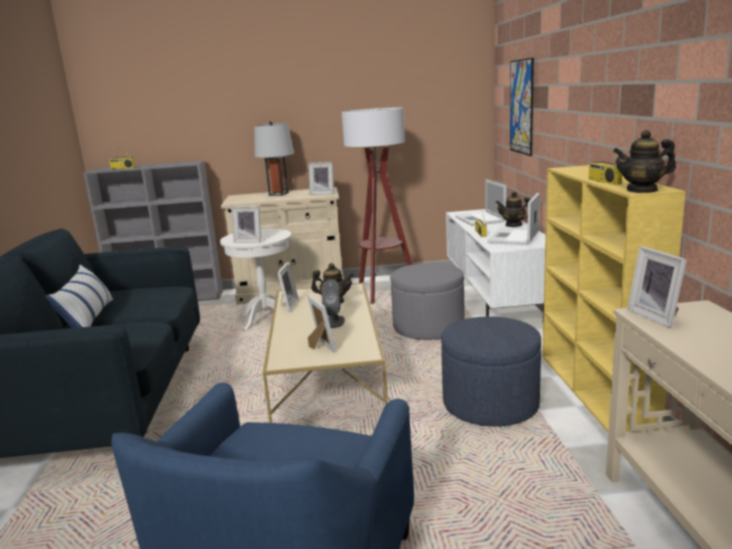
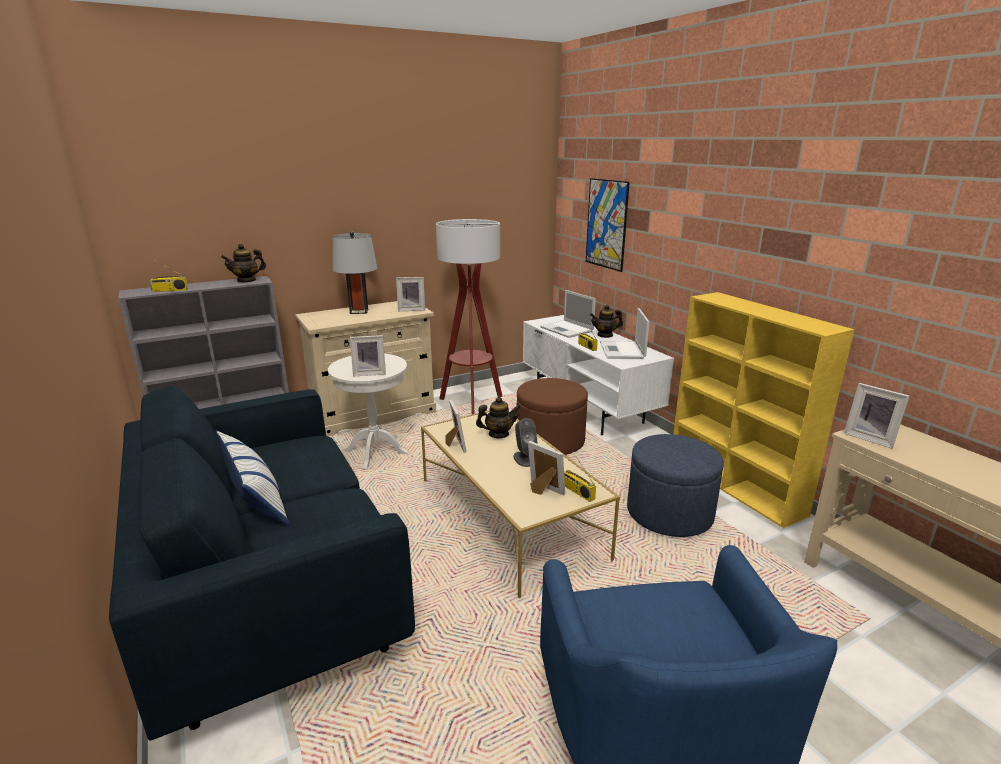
camera: 25 degrees left, 5 degrees up
grey ottoman [390,263,465,340] -> brown ottoman [517,378,588,455]
radio [589,137,622,185] -> radio moved to [564,452,596,502]
teapot [613,130,676,193] -> teapot moved to [221,244,266,283]

